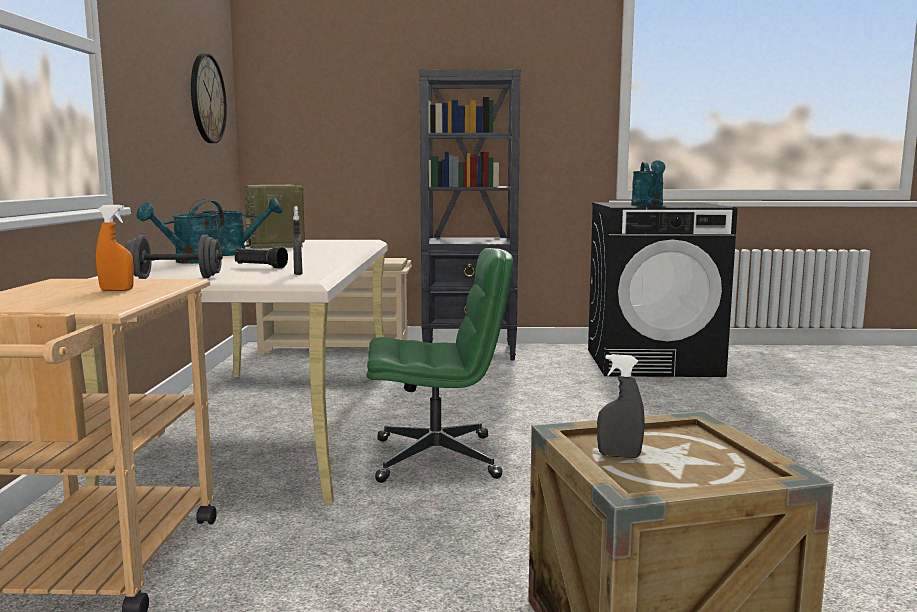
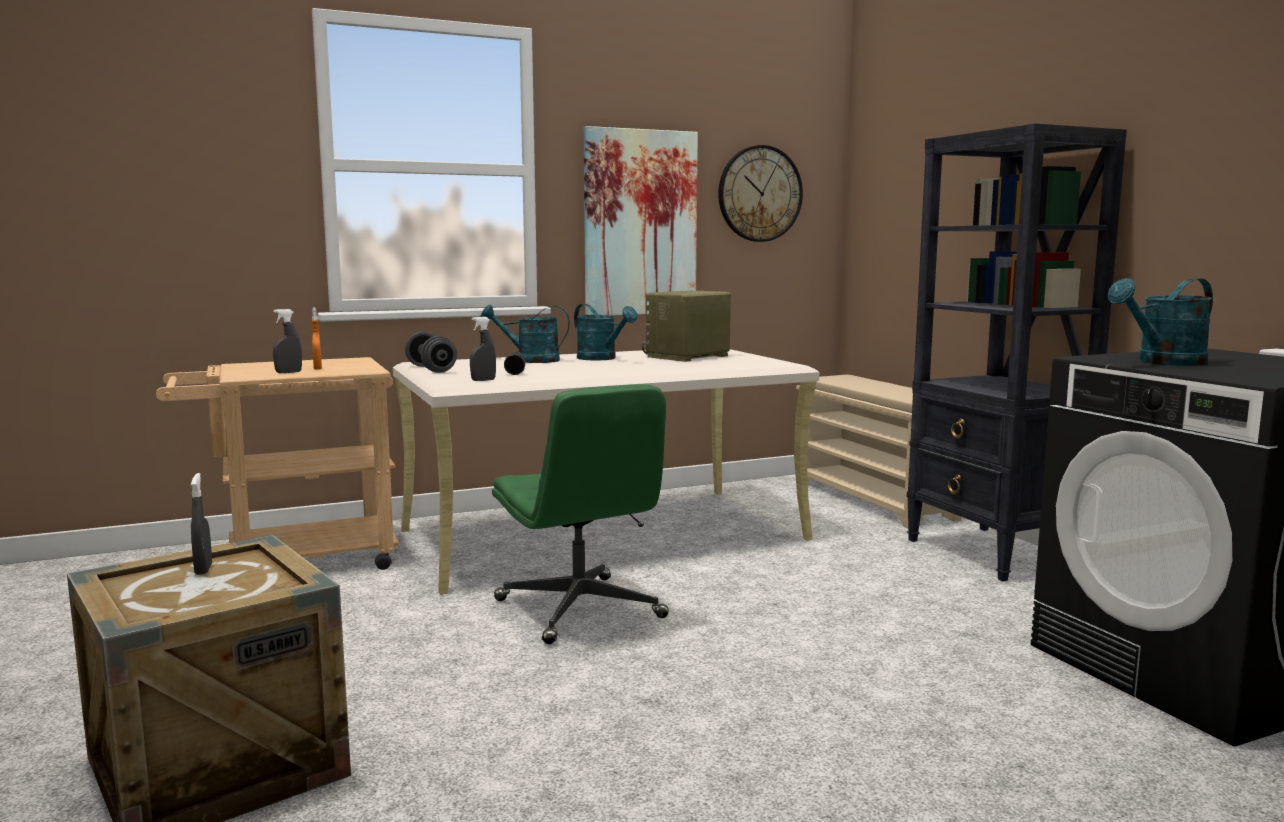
camera: 65 degrees right, 0 degrees up
none -> grey spray bottle [273,309,302,373]
none -> picture [584,126,698,315]

